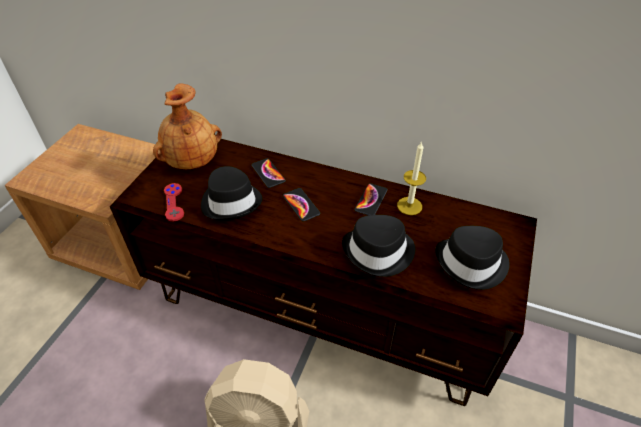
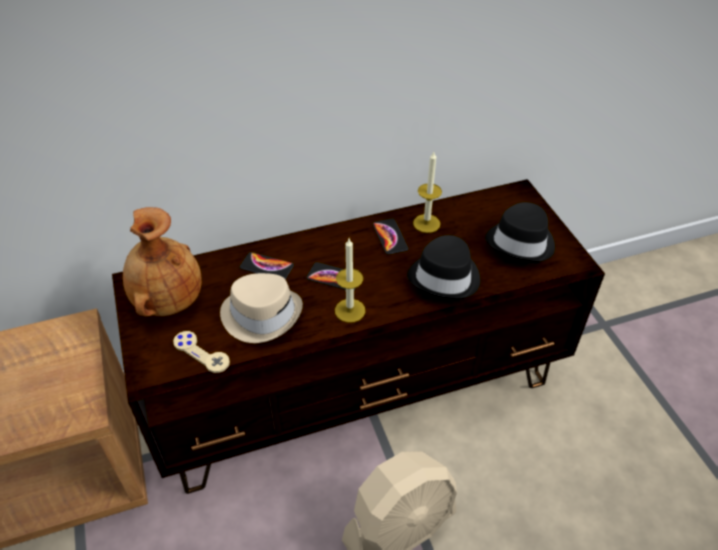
camera: 40 degrees left, 0 degrees up
red game controller [164,183,184,222] -> beige game controller [173,331,230,373]
black hat [201,166,263,220] -> beige hat [220,273,303,343]
none -> candle [335,239,365,323]

